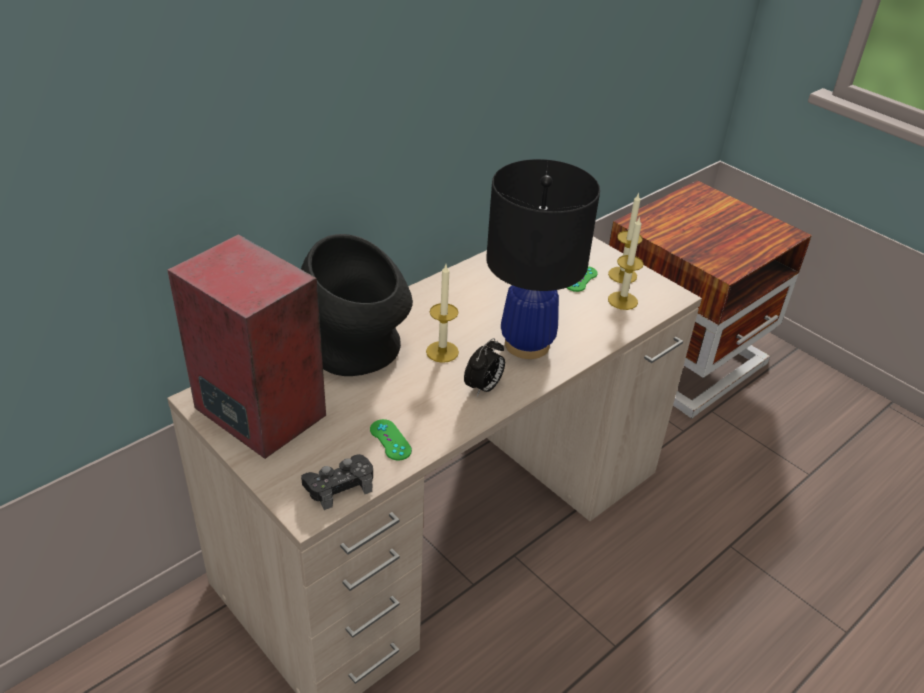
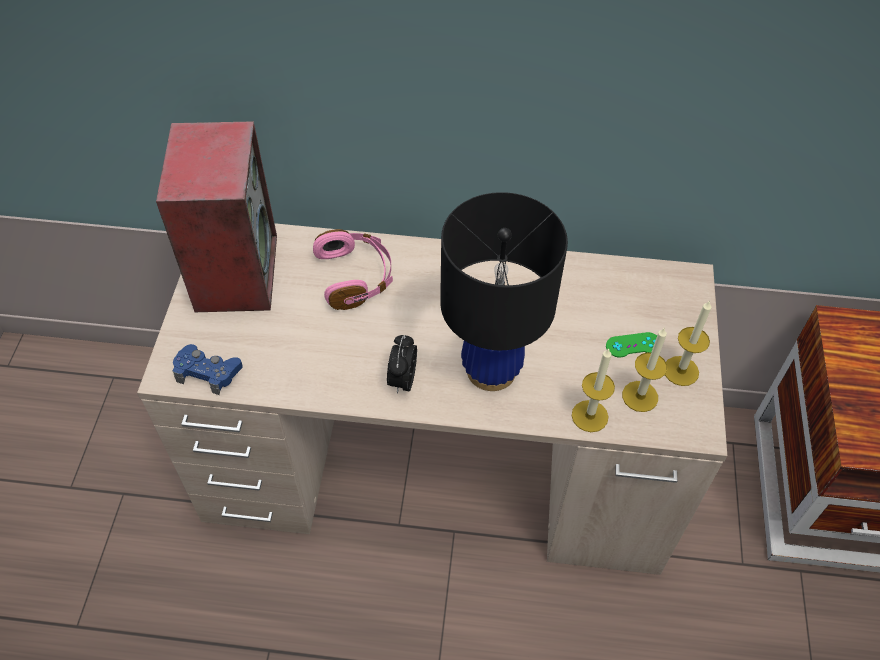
camera: 50 degrees right, 15 degrees up
black vase [301,234,413,376] -> pink headphones [313,229,393,310]
black game controller [301,454,373,510] -> blue game controller [172,344,243,395]
green game controller [370,419,412,461] -> none
candle [426,265,459,363] -> candle moved to [572,349,615,432]
alarm clock [464,338,505,396] -> alarm clock turned 105 degrees clockwise [387,335,417,394]

